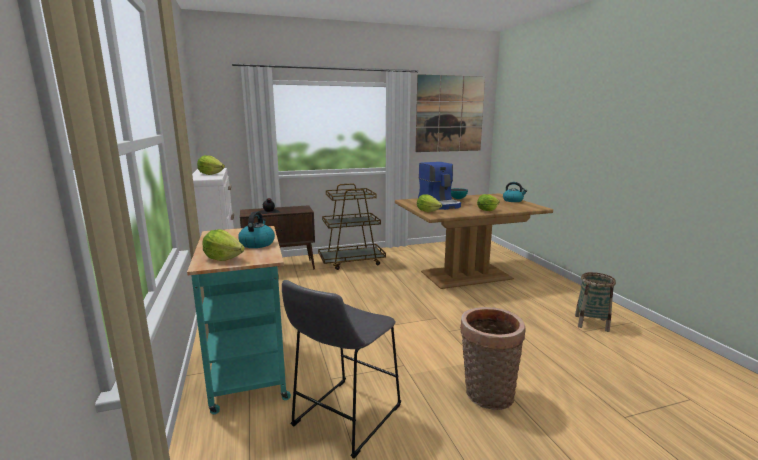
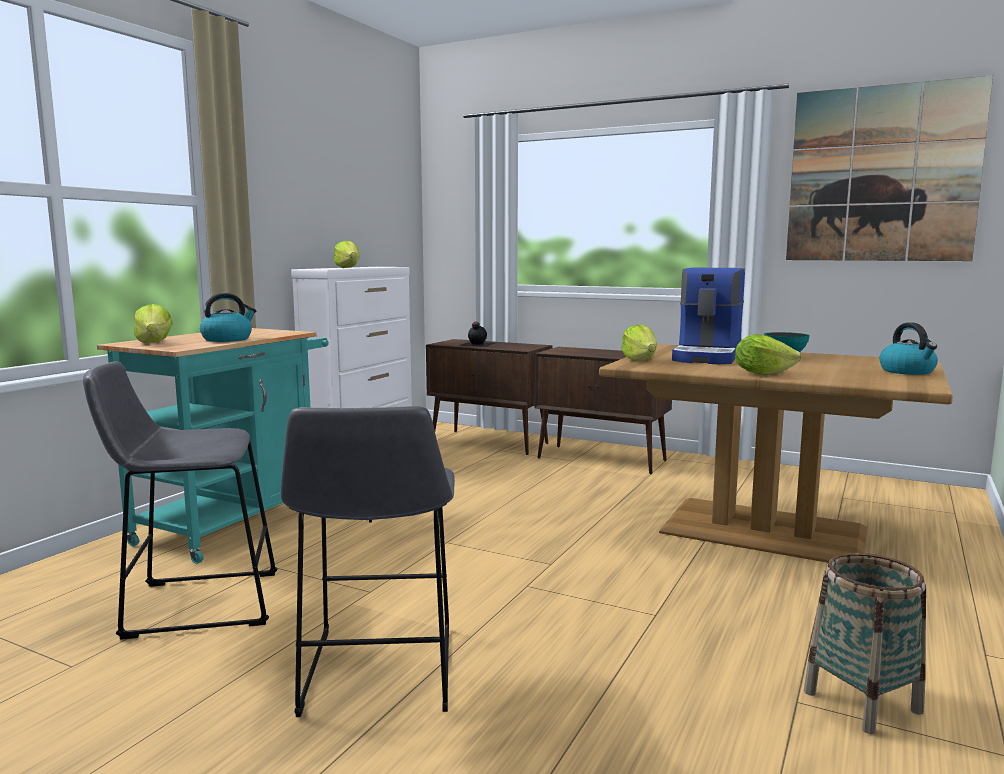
camera: 45 degrees right, 5 degrees down
brown cart [318,184,386,270] -> brown cabinet [535,347,672,474]
basket [460,307,526,410] -> grey stool [281,406,455,717]

